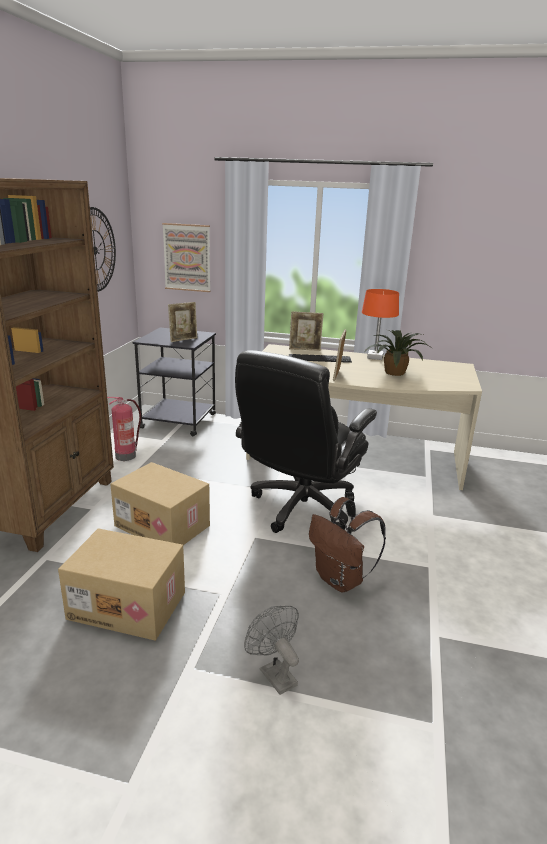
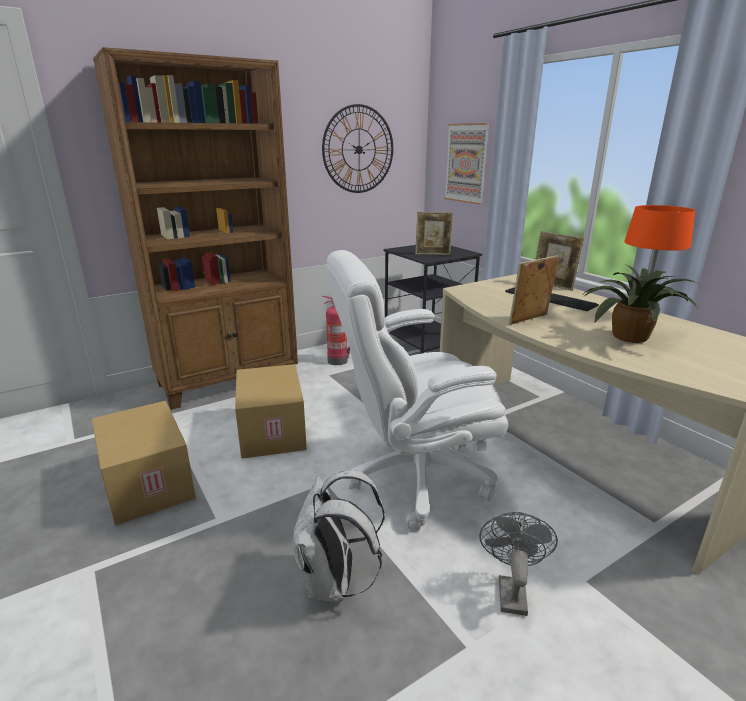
camera: 45 degrees right, 0 degrees up
black office chair [235,350,377,533] -> white office chair [327,250,508,531]
grey fan [244,606,299,695] -> grey fan moved to [479,512,558,616]
brown backpack [309,497,386,593] -> white backpack [293,470,385,602]

